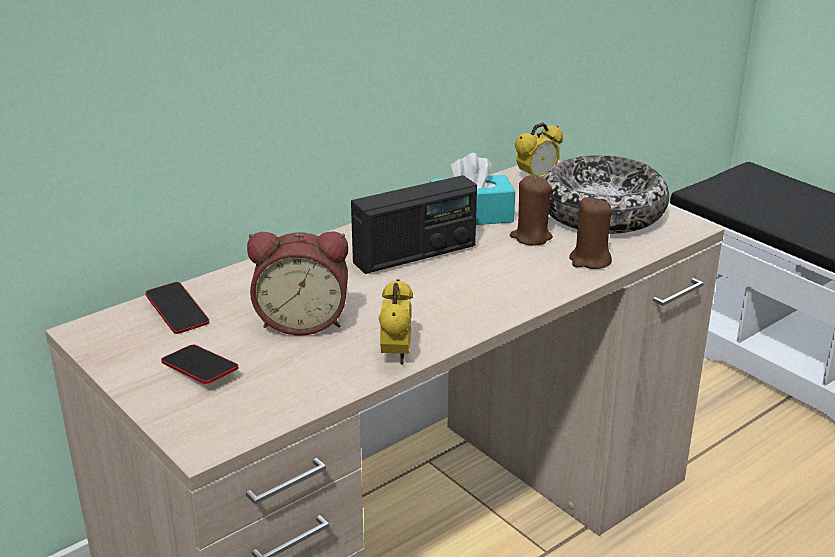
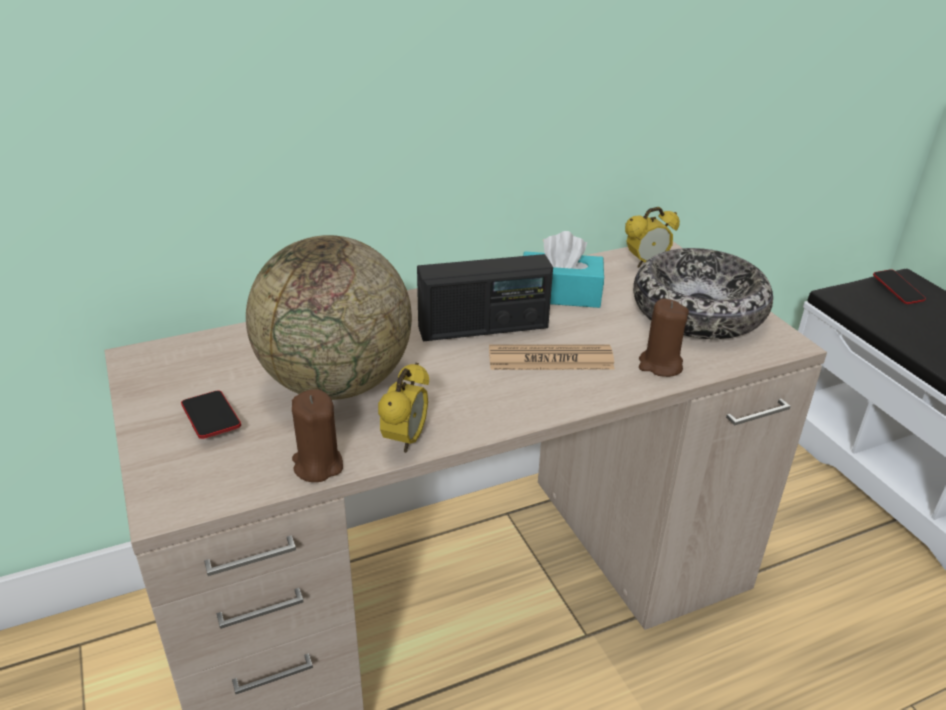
camera: 15 degrees right, 5 degrees up
phone [145,282,209,334] -> phone moved to [873,269,926,304]
alarm clock [247,232,348,335] -> globe [246,235,412,400]
brown candle [510,175,553,246] -> brown candle moved to [292,389,343,482]
none -> newspaper [489,344,615,370]

